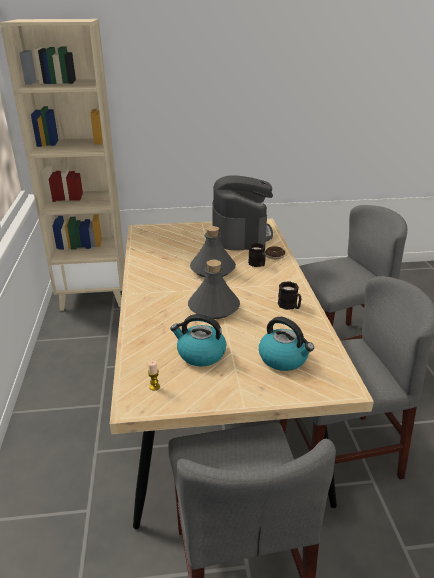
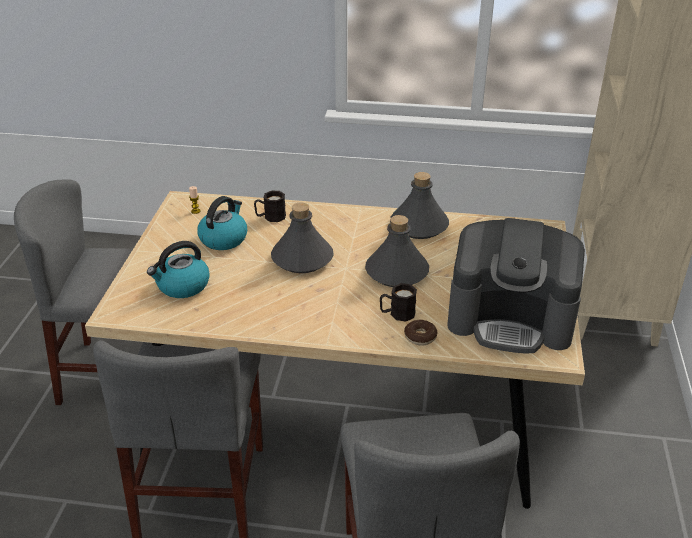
camera: 105 degrees right, 5 degrees up
black mug [278,281,301,310] -> black mug moved to [254,191,286,222]
none -> grey bottle [390,172,449,239]

